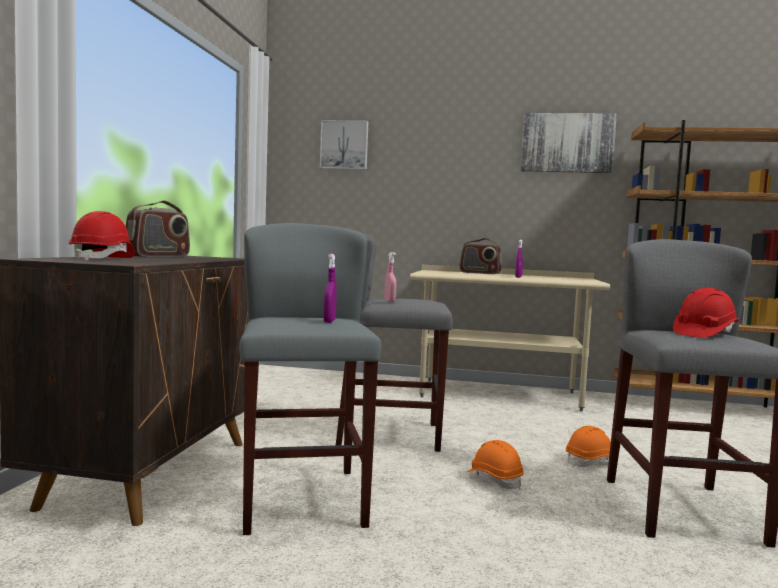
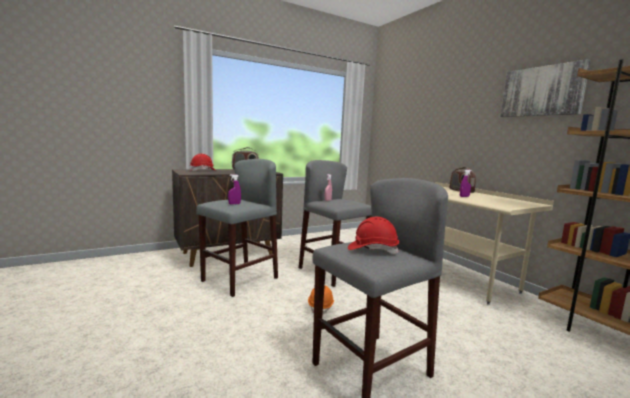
camera: 50 degrees right, 5 degrees up
picture [320,120,368,170] -> none
orange hard hat [566,426,611,467] -> none

